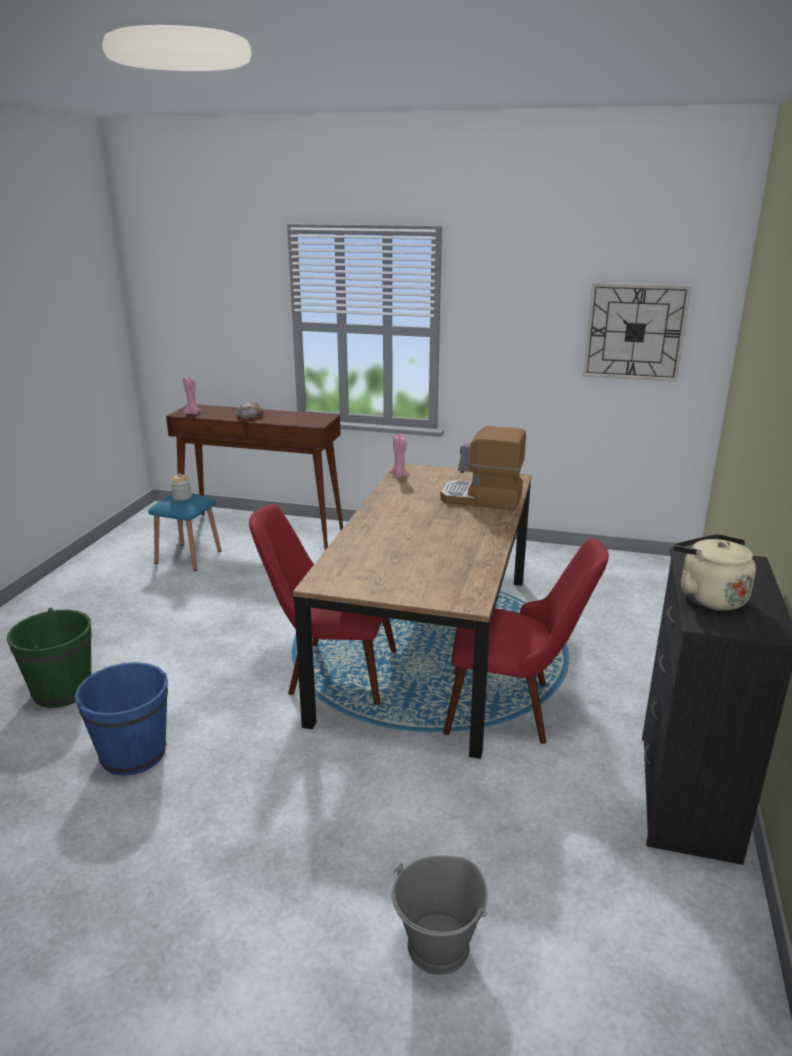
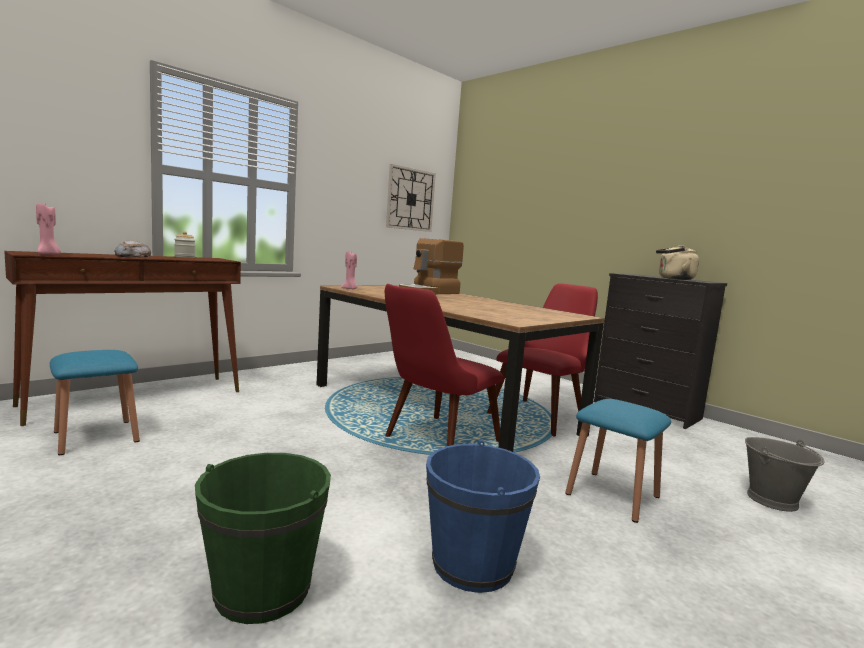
camera: 60 degrees left, 15 degrees down
jar [171,474,192,501] -> jar moved to [174,231,196,258]
none -> blue stool [565,399,671,523]

